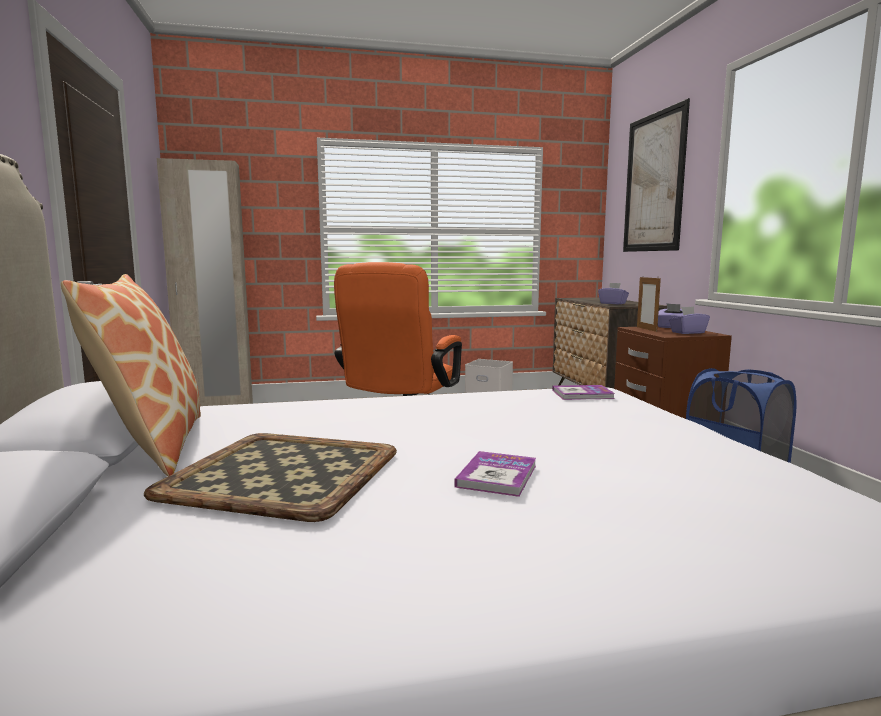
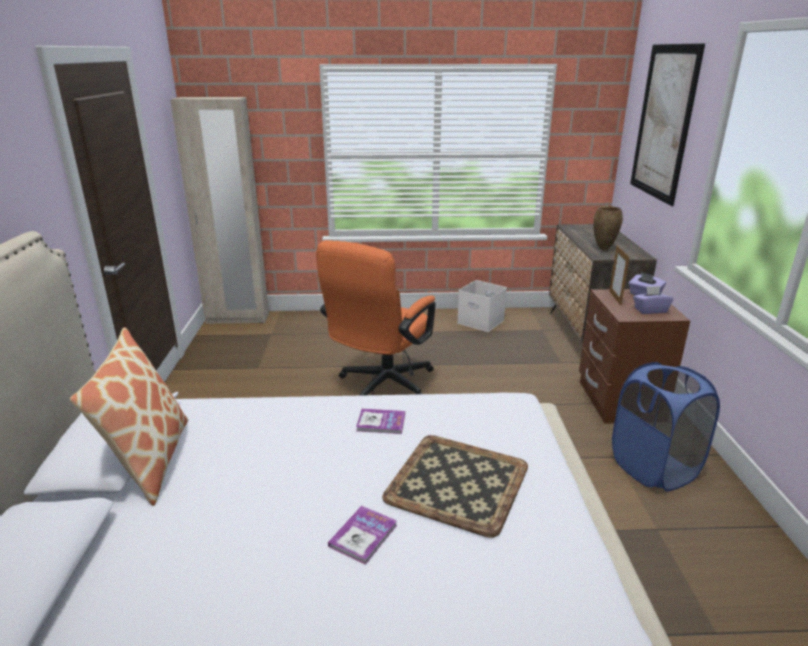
camera: 10 degrees right, 15 degrees up
tray [144,433,397,522] -> tray moved to [382,435,528,538]
book [552,385,615,400] -> book moved to [356,409,405,434]
purple tissue box [598,283,629,304] -> brown vase [593,206,623,250]

